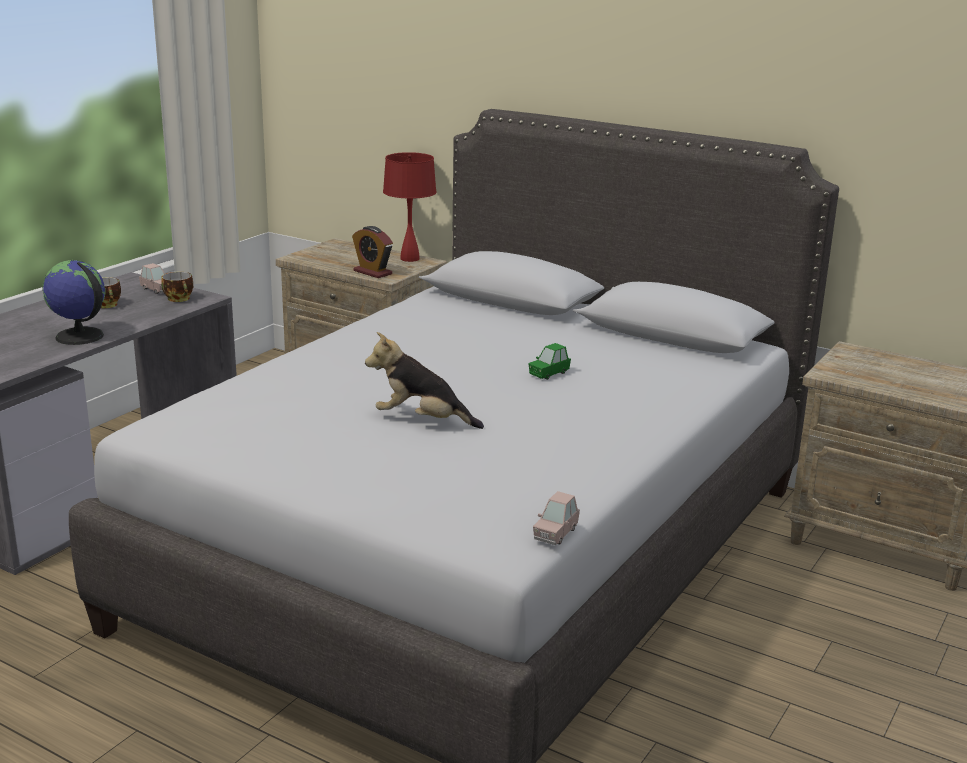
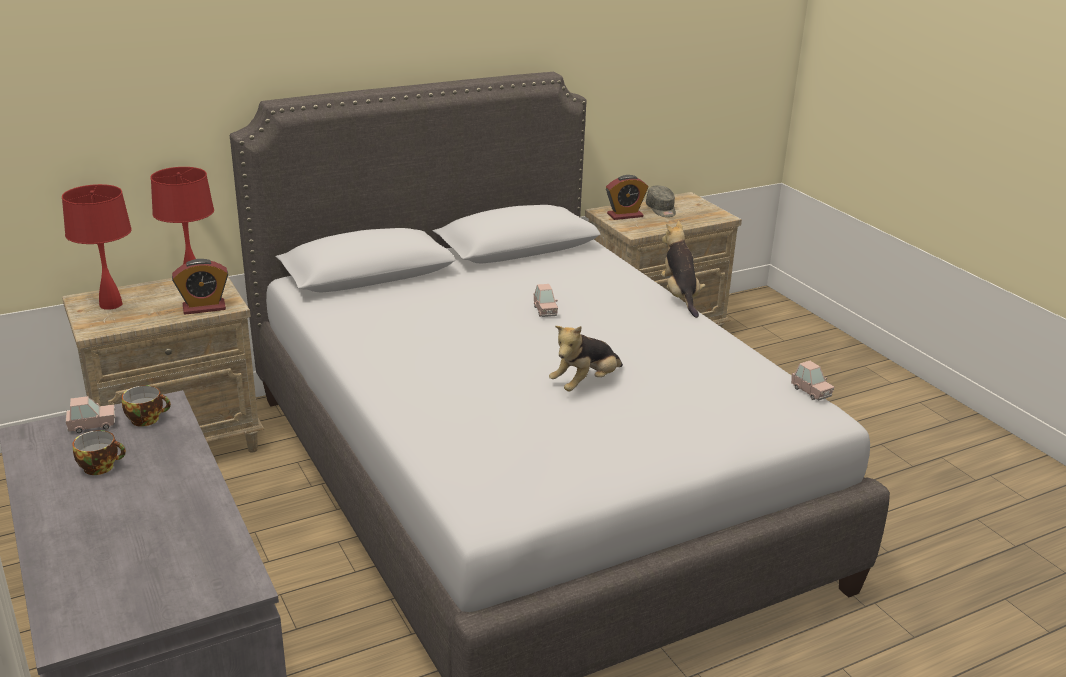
camera: 60 degrees left, 5 degrees up
globe [42,260,106,345] -> none
green toy car [528,343,571,380] -> pink toy car [534,284,558,317]
none -> red table lamp [62,184,132,310]
none -> alarm clock [606,175,648,220]
none -> grey cap [646,185,676,217]
none -> plush toy [661,221,706,318]

